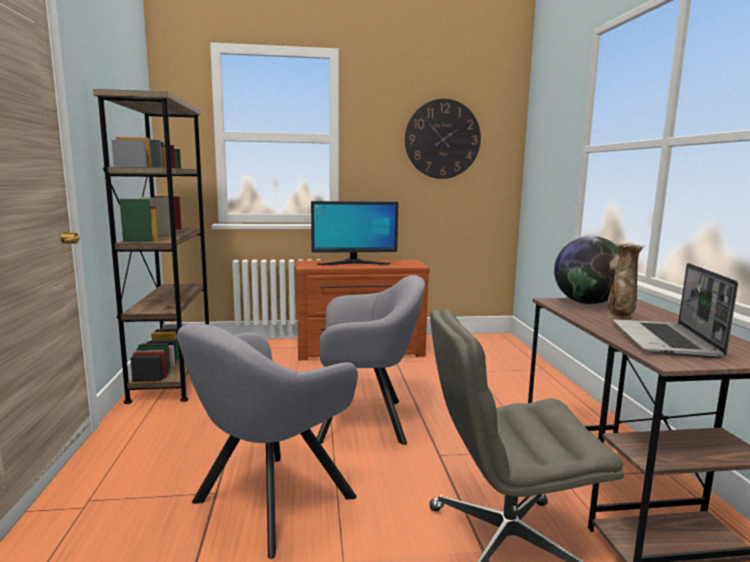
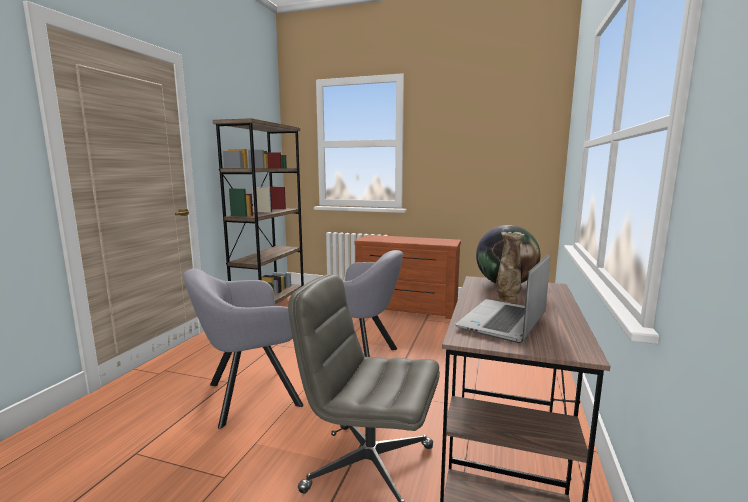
camera: 25 degrees right, 0 degrees up
monitor [311,201,398,265] -> none
wall clock [405,99,481,179] -> none

